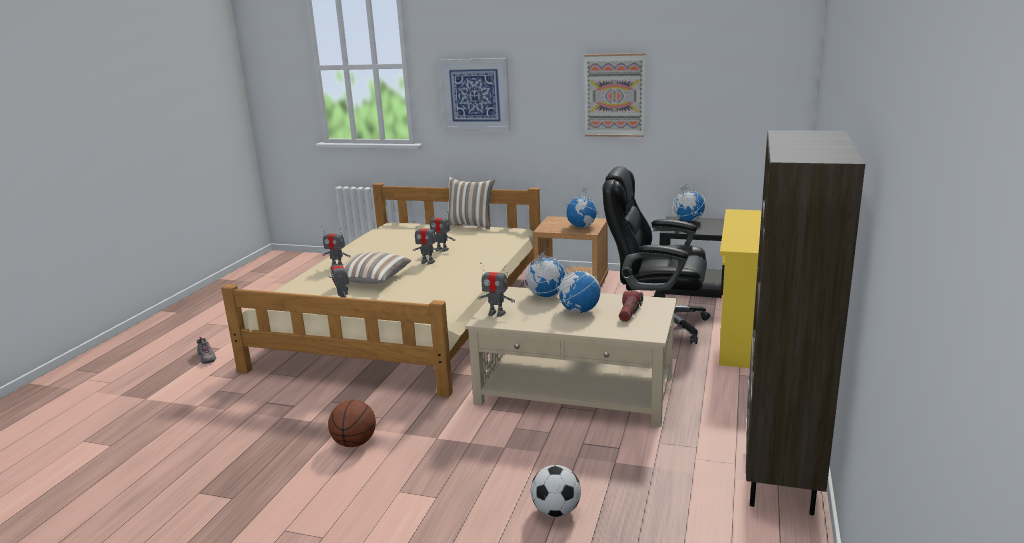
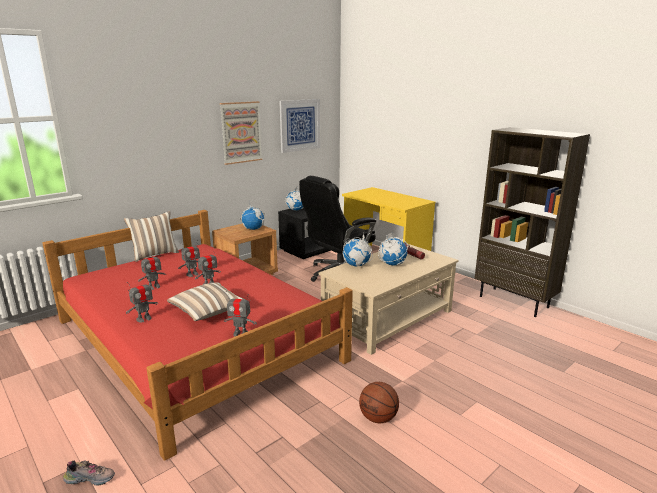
camera: 60 degrees left, 0 degrees up
beige bed [221,183,541,397] -> red bed [42,210,353,461]
picture [439,58,510,131] -> picture moved to [279,99,320,153]
toy robot [478,263,515,317] -> toy robot moved to [138,250,166,290]
football [531,465,581,517] -> none

